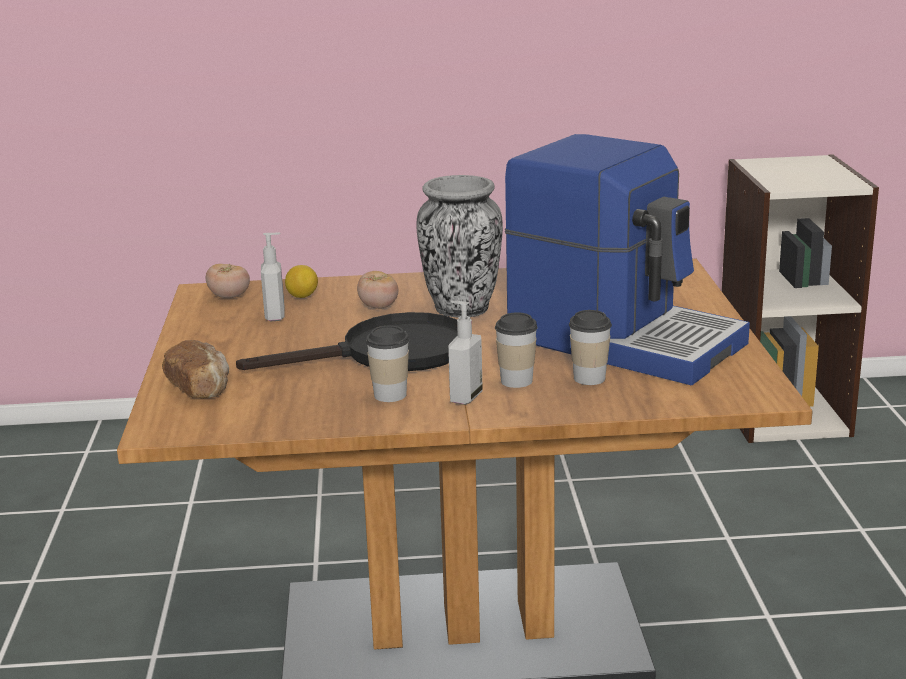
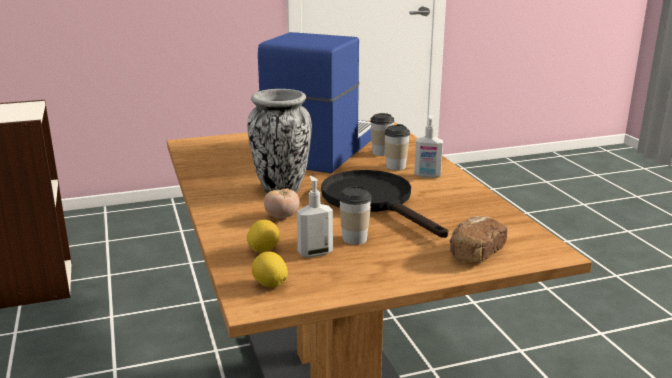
camera: 105 degrees left, 0 degrees up
tomato [206,264,250,298] -> lemon [252,251,288,287]
cup [366,326,409,402] -> cup moved to [339,186,372,245]

